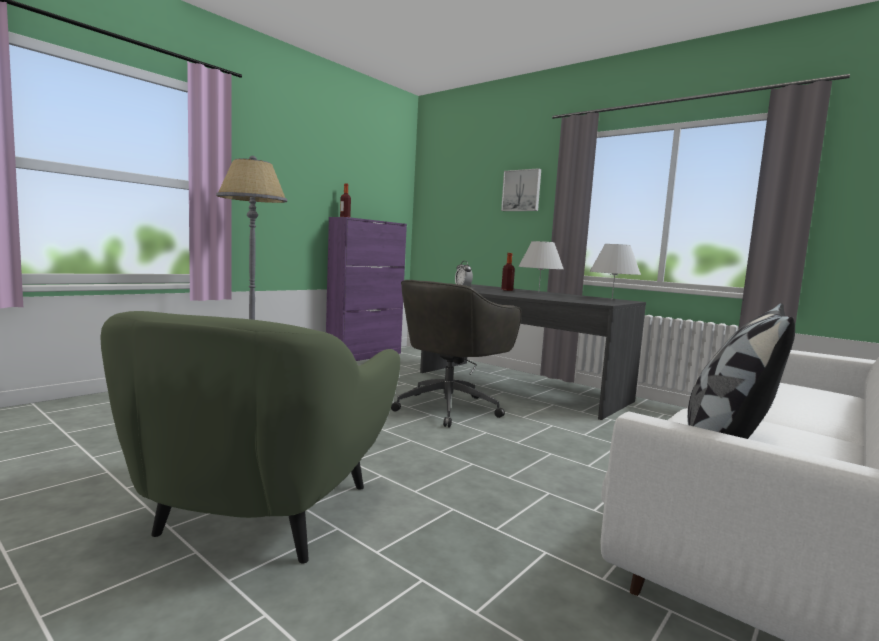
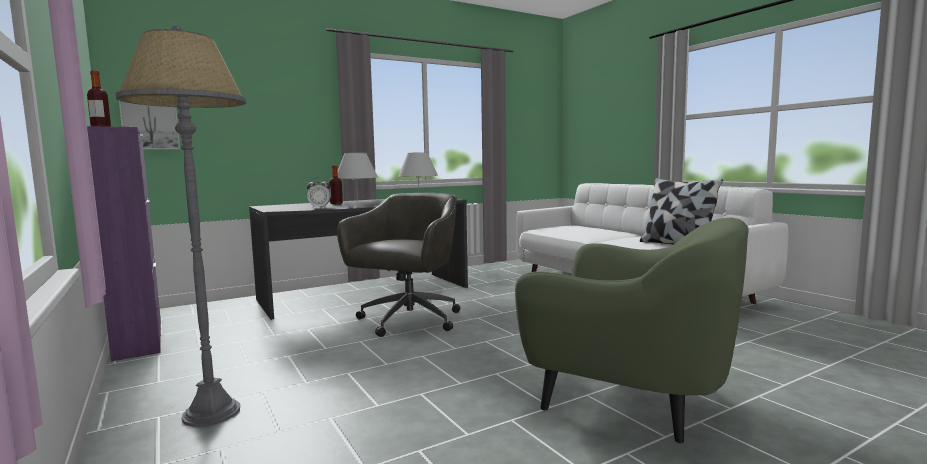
camera: 70 degrees left, 0 degrees up
grey office chair [391,280,522,428] -> grey office chair turned 120 degrees counterclockwise [337,193,460,337]
picture [501,168,541,211] -> picture moved to [119,101,180,150]

